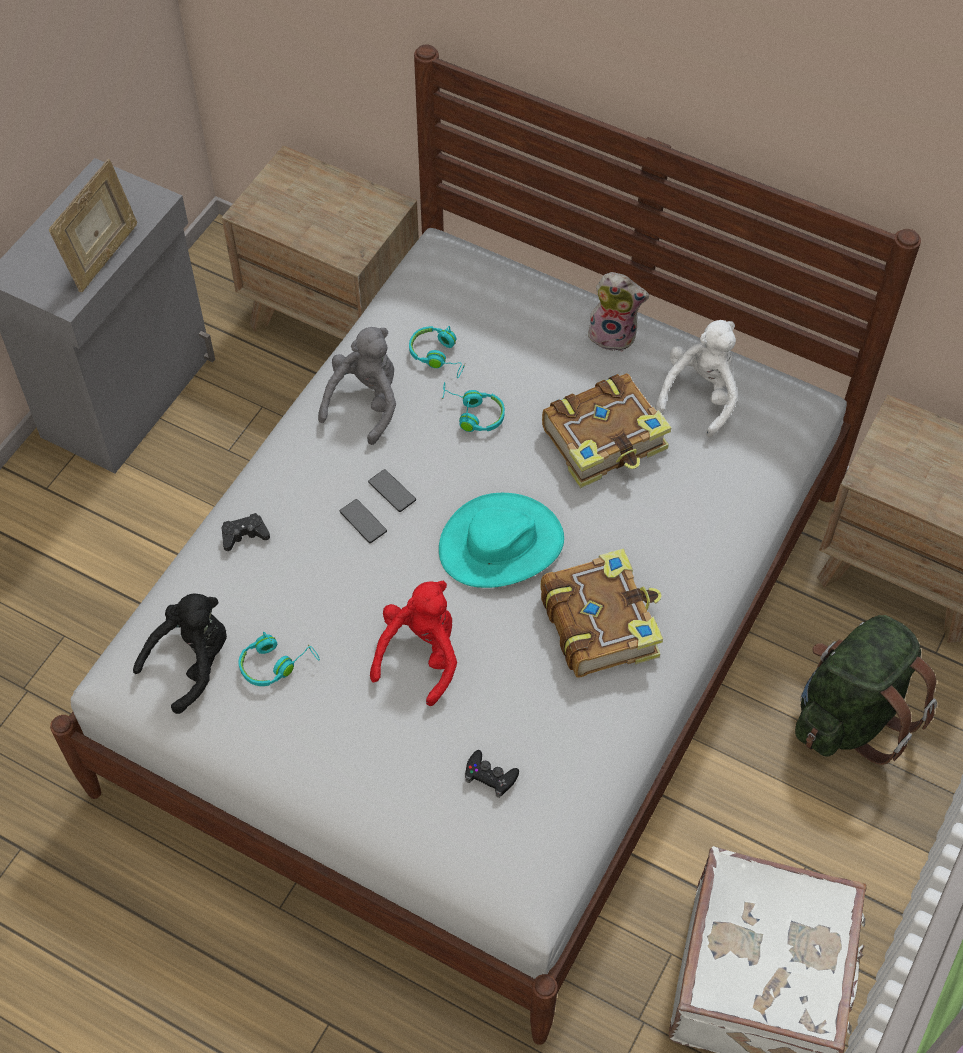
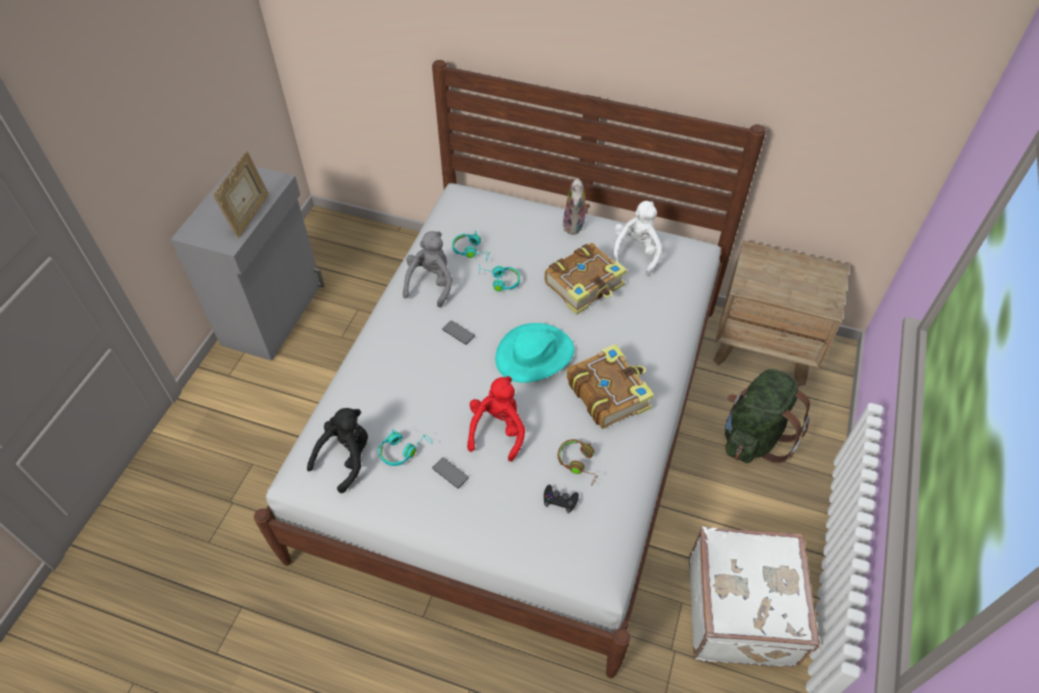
camera: 10 degrees left, 5 degrees down
brown nightstand [221,145,419,340] -> none
black game controller [222,513,270,551] -> none
phone [340,499,387,543] -> phone moved to [432,457,469,489]
plush toy [588,272,649,351] -> plush toy turned 90 degrees clockwise [563,178,590,235]
none -> brown headphones [558,439,599,486]

